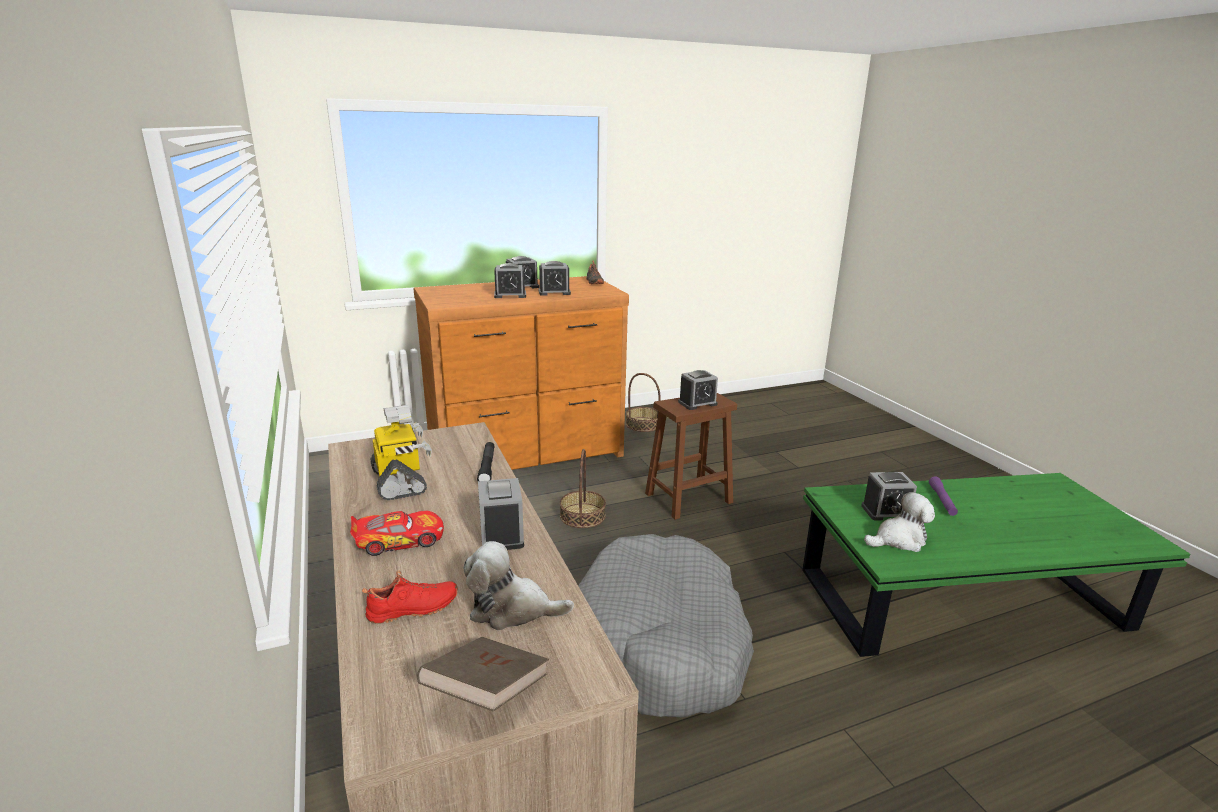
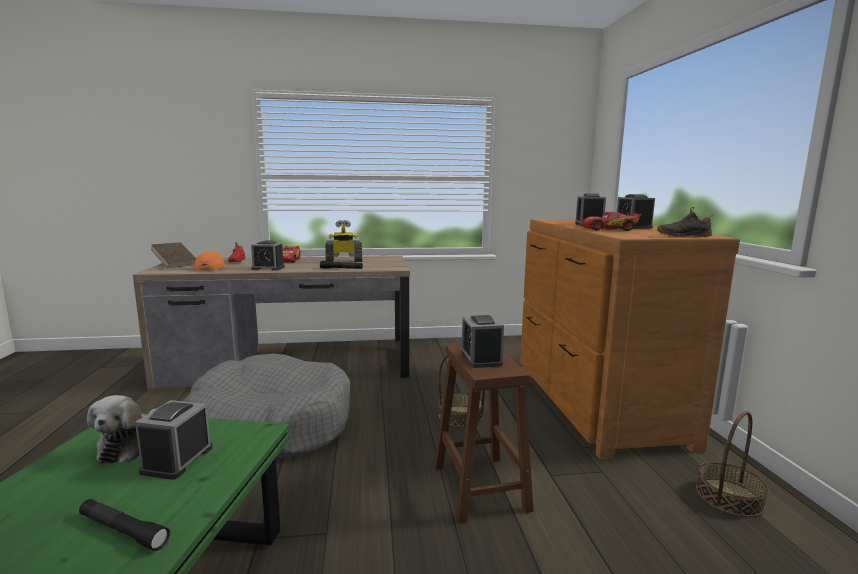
camera: 105 degrees right, 10 degrees down
plush toy [464,541,574,631] -> orange cap [194,251,226,270]
alarm clock [538,261,571,295] -> toy car [582,212,641,231]
purple flashlight [929,476,958,516] -> black flashlight [79,499,170,551]

